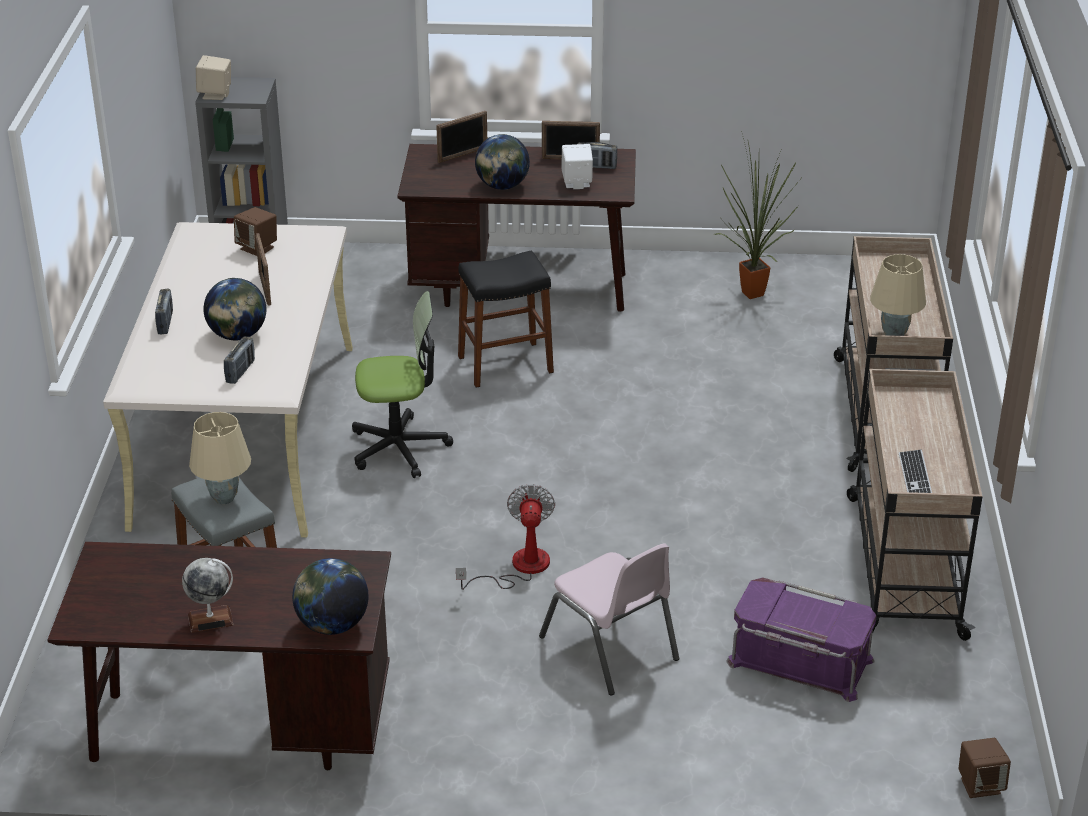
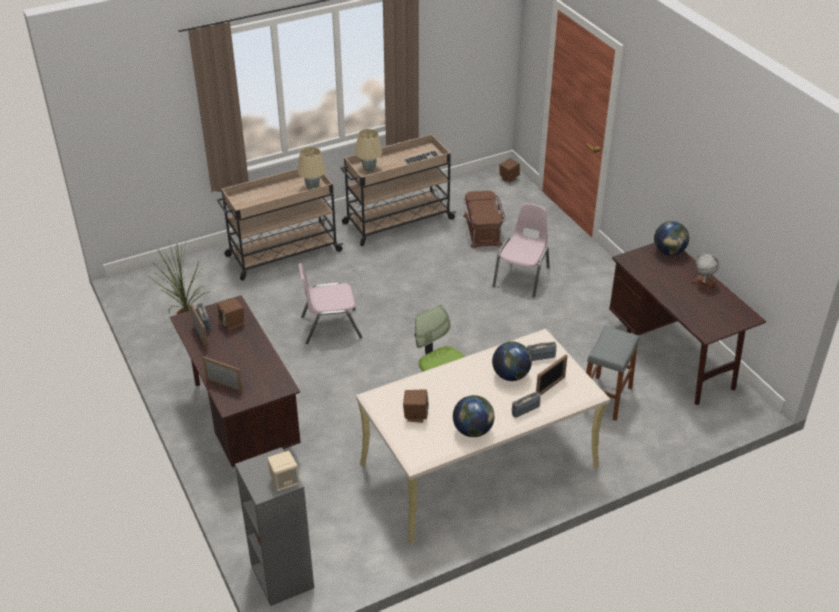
camera: 120 degrees left, 5 degrees up
beige table lamp [189,412,251,504] -> beige table lamp moved to [355,129,383,172]
picture frame [255,233,271,306] -> picture frame moved to [536,354,567,396]
fan [456,484,555,590] -> none
black stool [458,251,554,388] -> none
globe [475,134,530,190] -> globe moved to [453,395,495,437]
white speaker [561,144,593,189] -> brown speaker [217,298,244,331]
purple storage box [727,577,876,702] -> brown storage box [463,190,505,249]
none -> pink chair [299,263,362,344]

